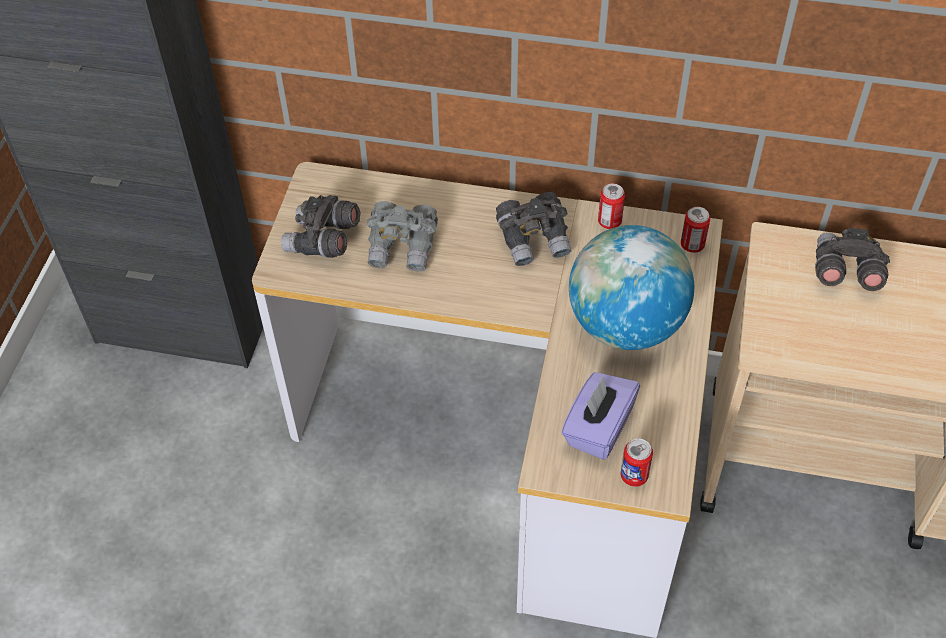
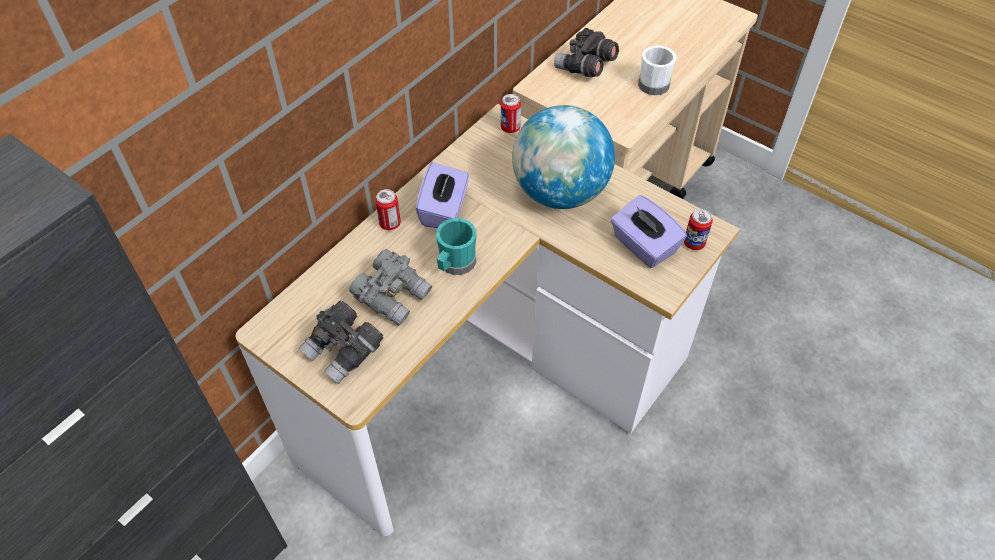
camera: 65 degrees left, 0 degrees up
grey binoculars [496,192,571,266] -> purple tissue box [416,162,469,228]
can [598,184,625,229] -> can moved to [375,189,401,230]
none -> turquoise mug [436,218,476,275]
none -> white mug [638,45,677,95]

